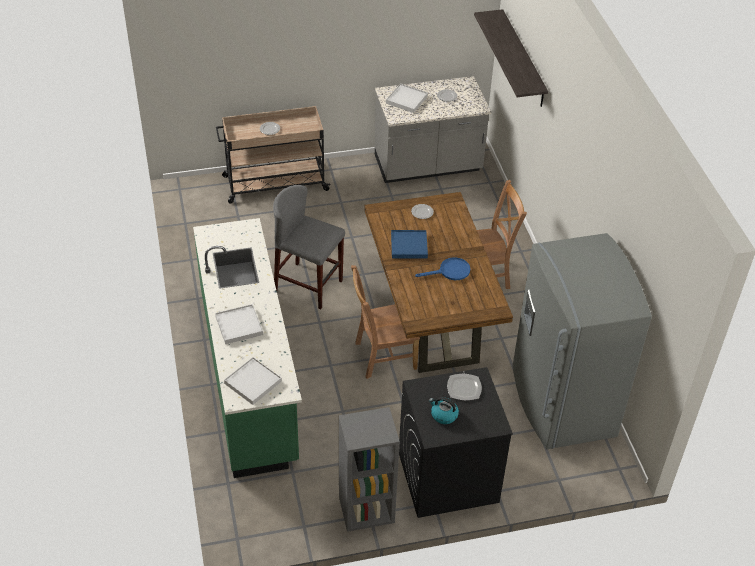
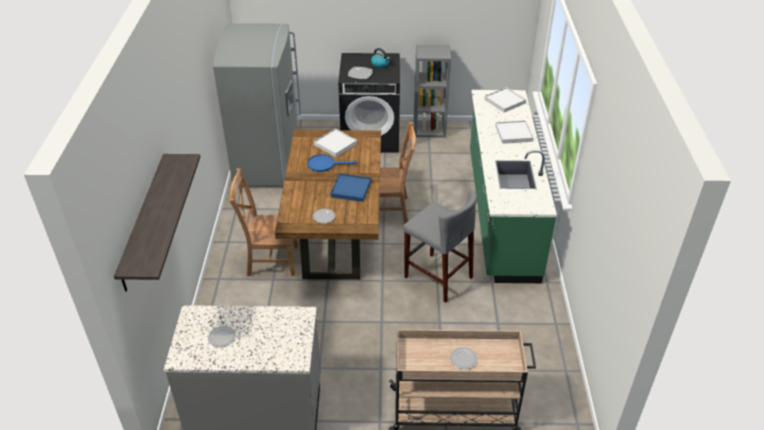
camera: 165 degrees left, 5 degrees down
white tray [386,83,428,113] -> white tray moved to [314,129,357,157]

